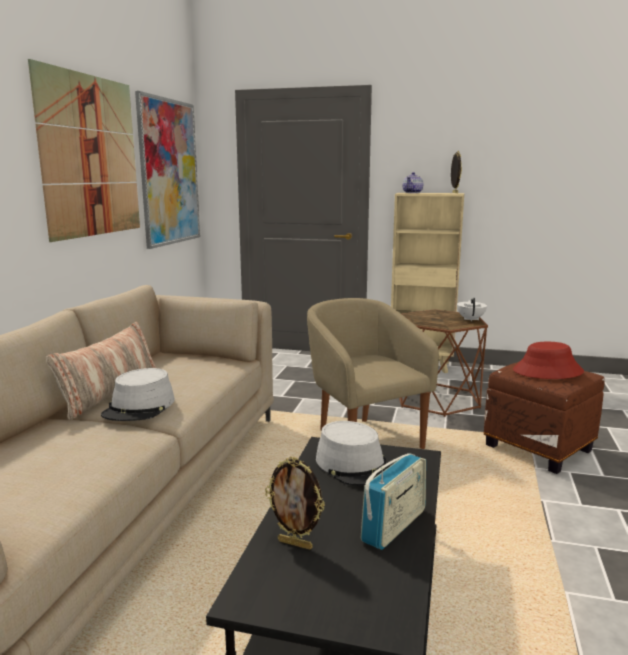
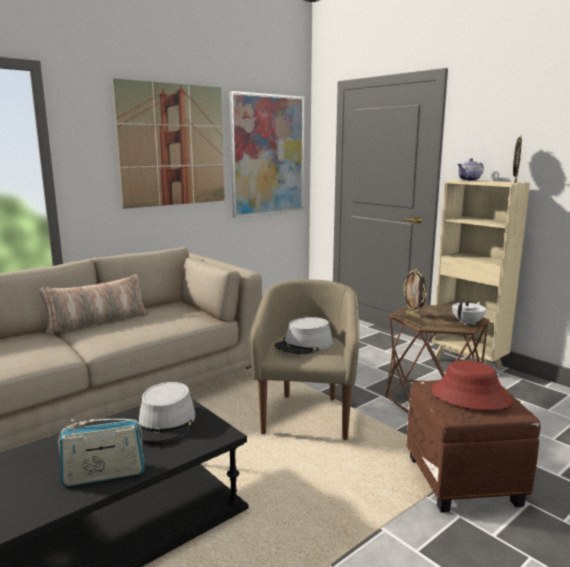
camera: 35 degrees right, 0 degrees up
grey hat [101,368,175,421] -> grey hat moved to [275,317,333,355]
picture frame [265,457,325,550] -> picture frame moved to [403,269,427,318]

